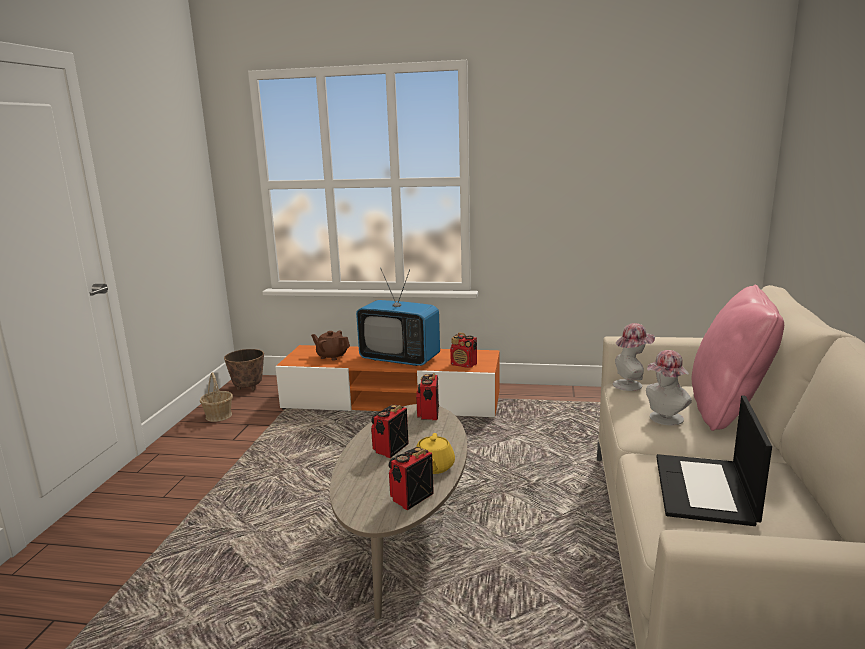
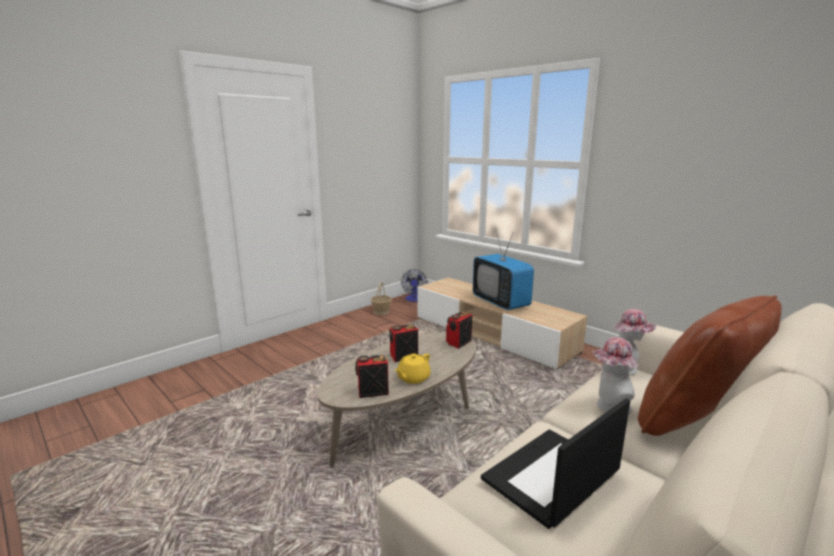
camera: 35 degrees right, 0 degrees up
planter [224,349,264,391] -> fan [401,269,428,302]
orange tv stand [276,345,500,418] -> beige tv stand [417,278,587,369]
brown teapot [311,330,350,361] -> none
radio [450,332,477,368] -> none
pink pillow [692,285,784,431] -> brown pillow [638,295,782,436]

